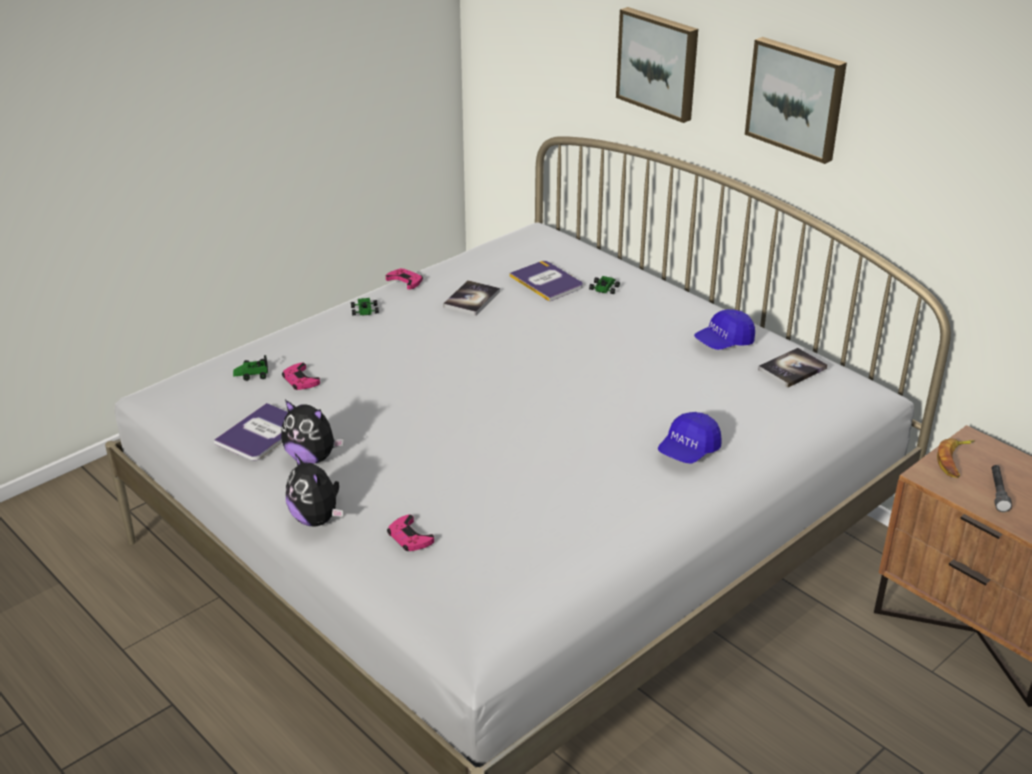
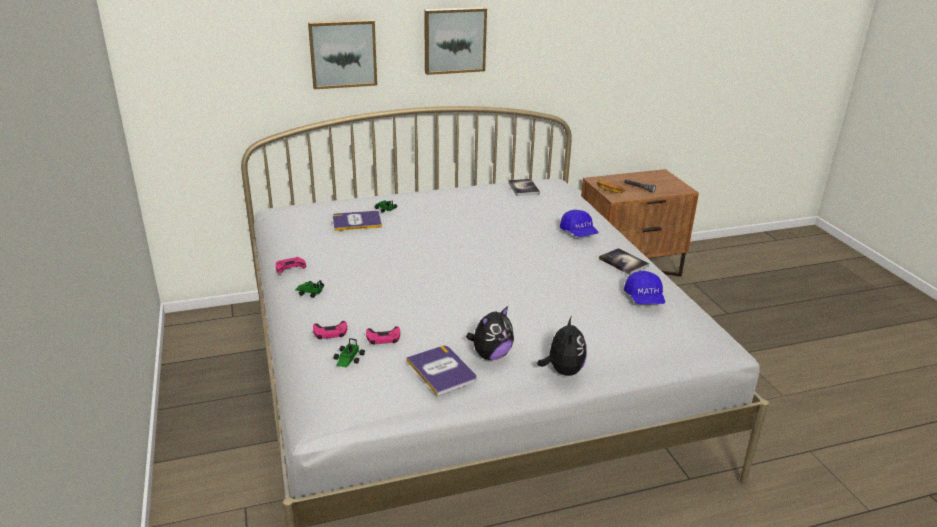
camera: 65 degrees left, 5 degrees down
plush toy [286,453,343,526] -> plush toy turned 75 degrees counterclockwise [537,316,587,376]
pink game controller [387,514,434,551] -> pink game controller moved to [313,321,347,339]
book [443,280,500,316] -> book moved to [599,248,649,275]
blue cap [694,309,755,350] -> blue cap moved to [624,271,665,304]

